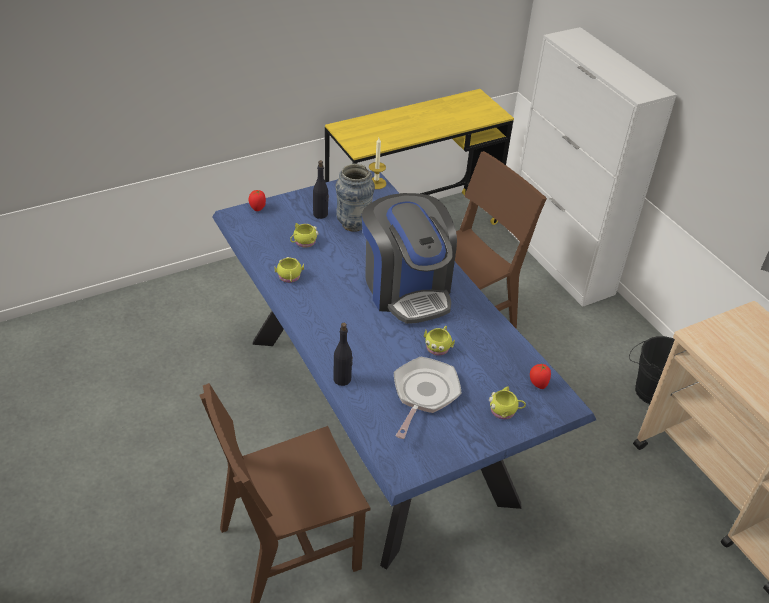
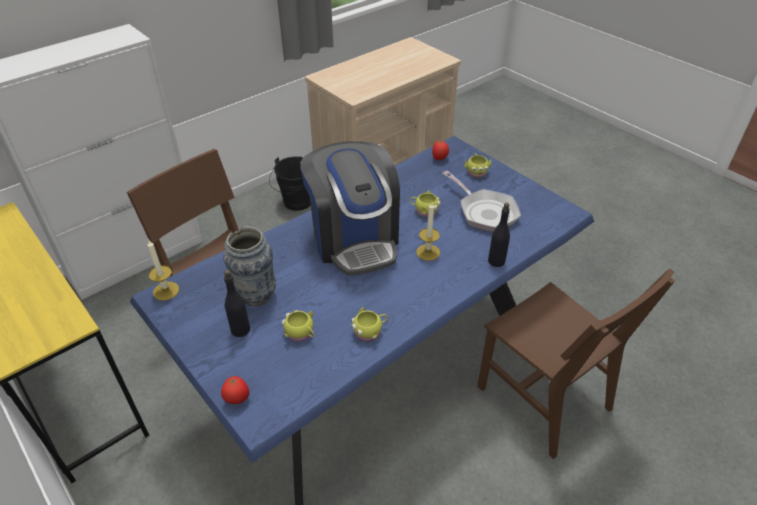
camera: 100 degrees left, 0 degrees up
coffee machine [362,193,457,324] -> coffee machine turned 105 degrees clockwise [300,141,400,276]
frying pan [394,356,461,439] -> frying pan turned 135 degrees counterclockwise [442,171,521,232]
none -> candle [416,202,440,261]

